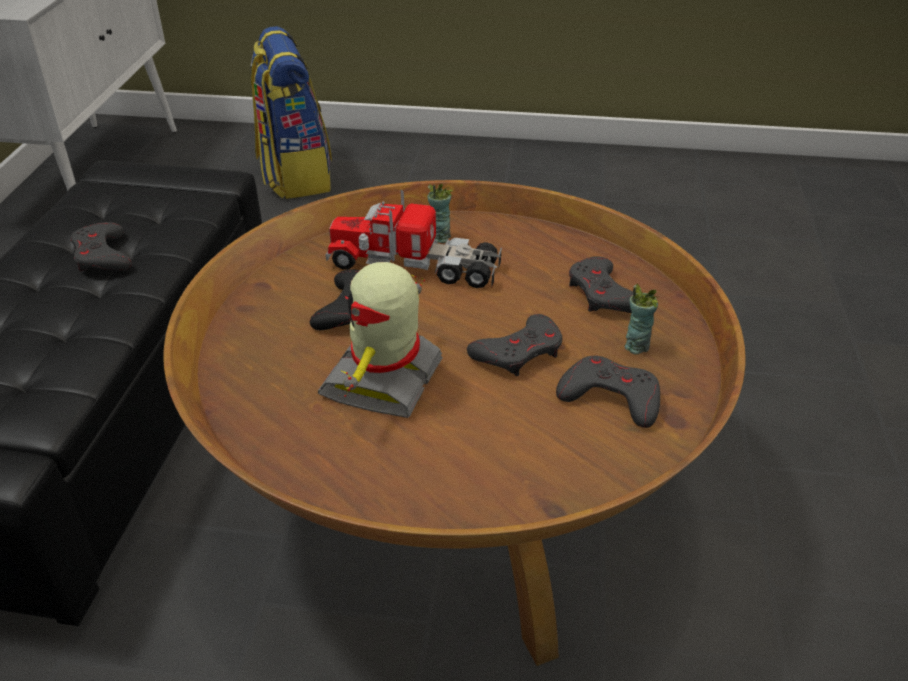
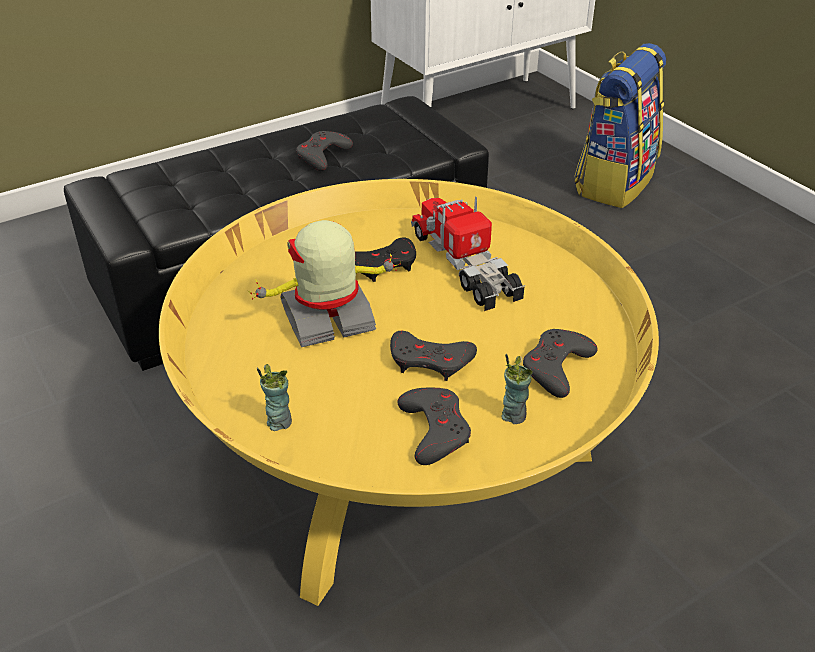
camera: 50 degrees right, 0 degrees up
brown coffee table [163,180,745,666] -> yellow coffee table [159,179,659,606]
cup [427,184,453,243] -> cup moved to [257,364,292,431]

